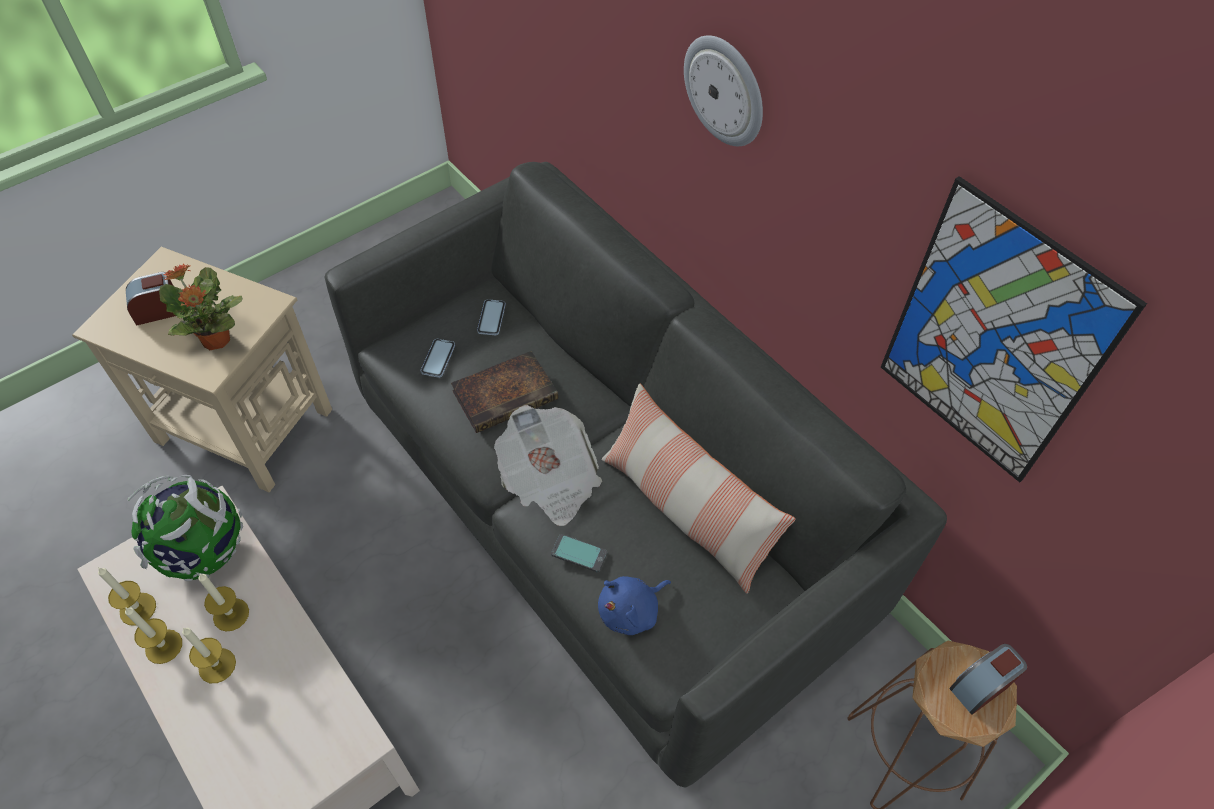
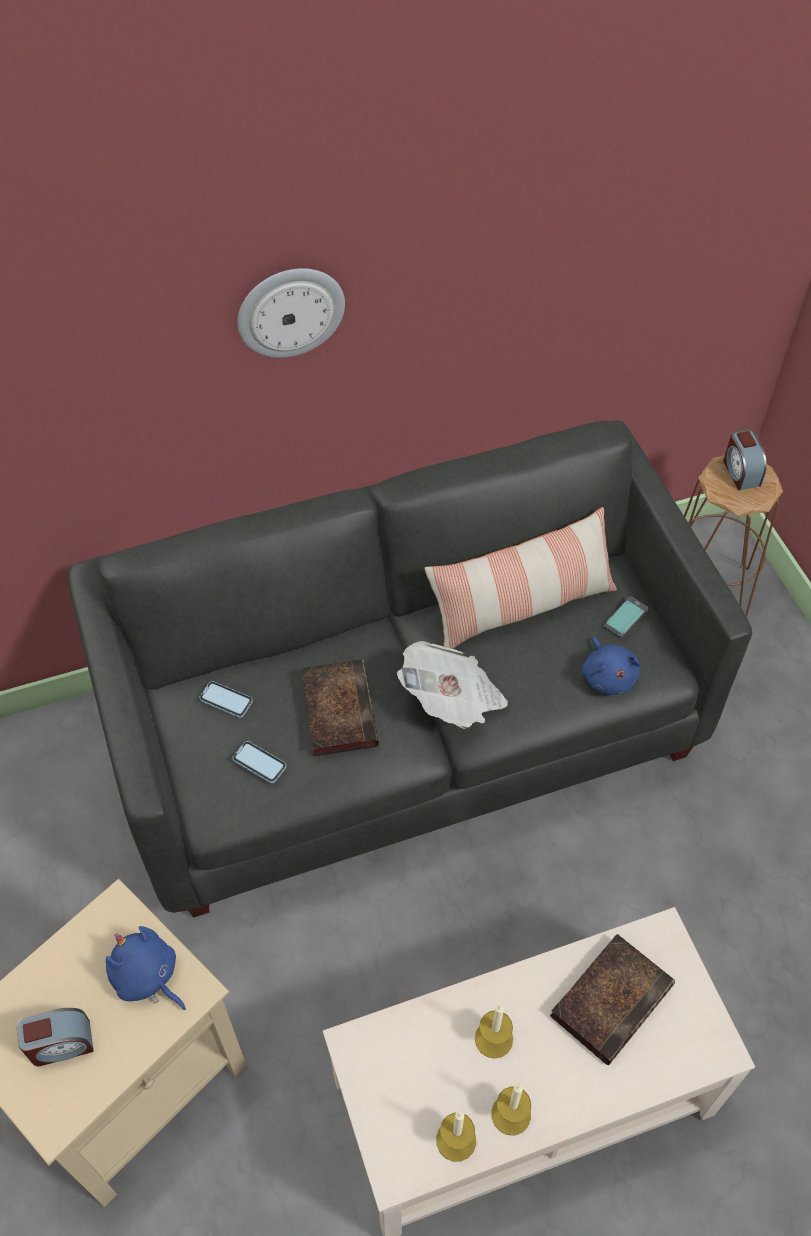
camera: 70 degrees left, 0 degrees up
alarm clock [126,272,176,326] -> alarm clock turned 105 degrees counterclockwise [17,1008,94,1066]
globe [127,475,243,581] -> none
potted plant [159,264,243,350] -> blue plush toy [106,926,186,1010]
candle [182,628,236,683] -> none
phone [551,534,607,573] -> phone moved to [603,596,648,639]
picture [881,176,1147,483] -> none
none -> book [550,934,675,1065]

